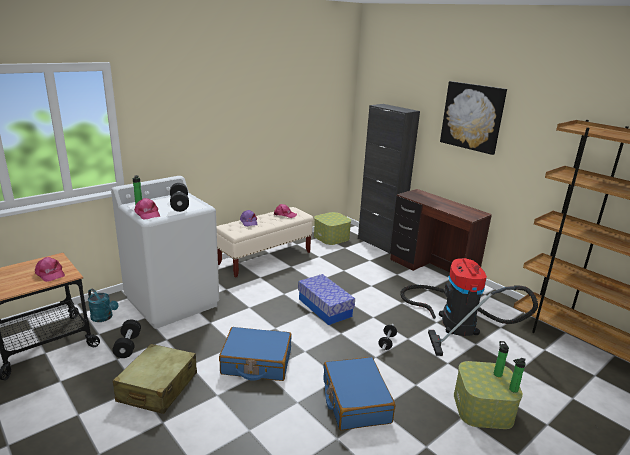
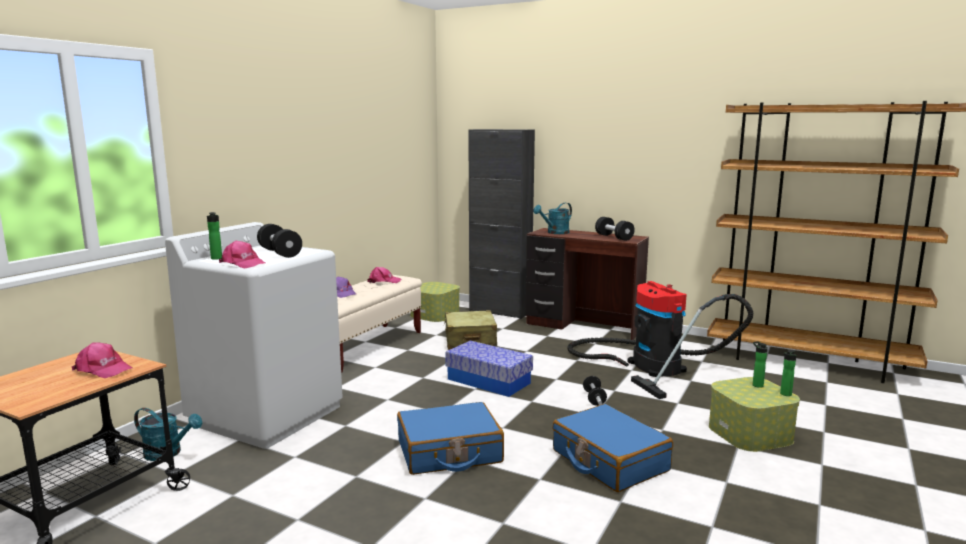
camera: 20 degrees left, 10 degrees down
black dumbbell [112,319,141,358] -> black dumbbell moved to [595,217,635,241]
beige suitcase [112,344,197,414] -> beige suitcase moved to [444,310,497,350]
picture [440,81,507,155] -> none
none -> turquoise watering can [533,203,572,234]

